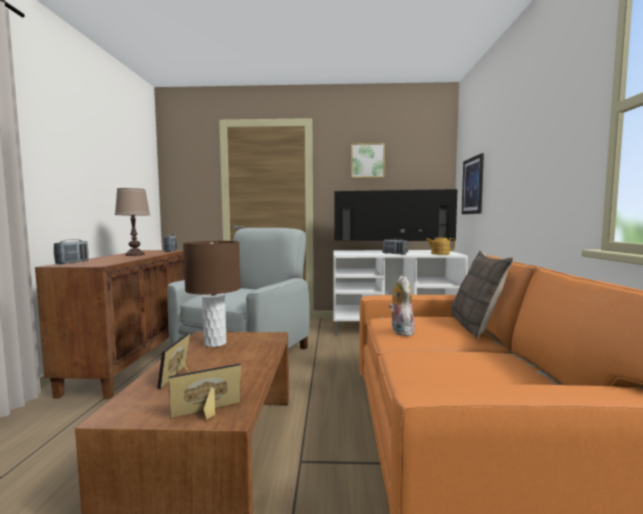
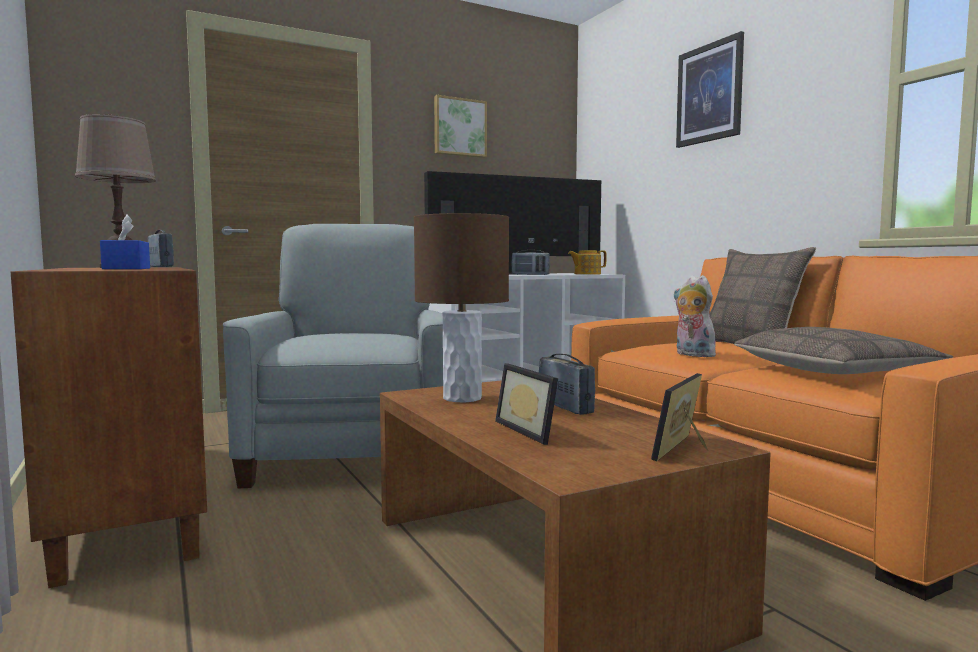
camera: 30 degrees left, 0 degrees up
radio [54,239,89,264] -> radio moved to [539,354,595,415]
picture [462,153,484,214] -> picture moved to [676,31,744,148]
none -> blue tissue box [100,215,150,269]
none -> pillow [734,327,953,374]

